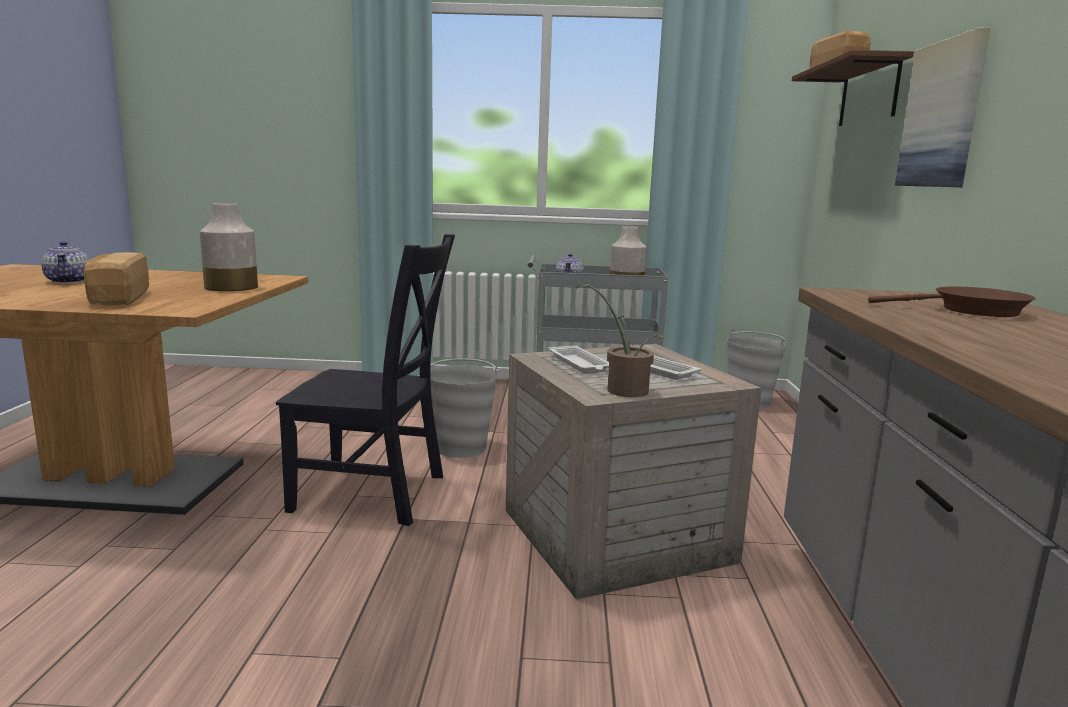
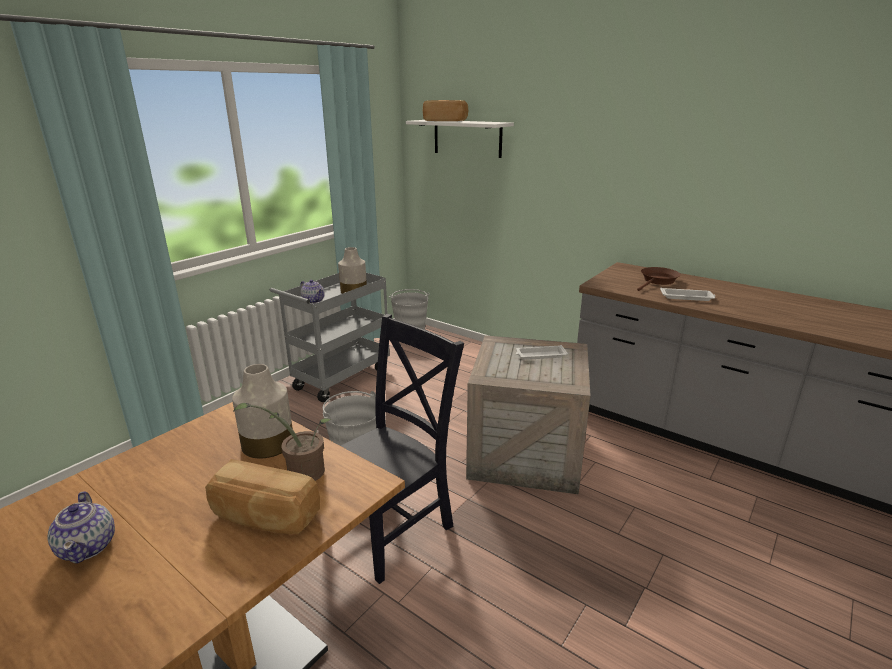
camera: 55 degrees left, 10 degrees up
teapot [41,241,89,284] -> teapot turned 60 degrees clockwise [47,491,115,563]
white tray [549,345,609,374] -> white tray moved to [660,287,716,301]
potted plant [577,284,668,397] -> potted plant moved to [233,403,331,481]
brown shelf [792,50,914,126] -> white shelf [406,120,514,158]
picture [895,27,990,187] -> none

